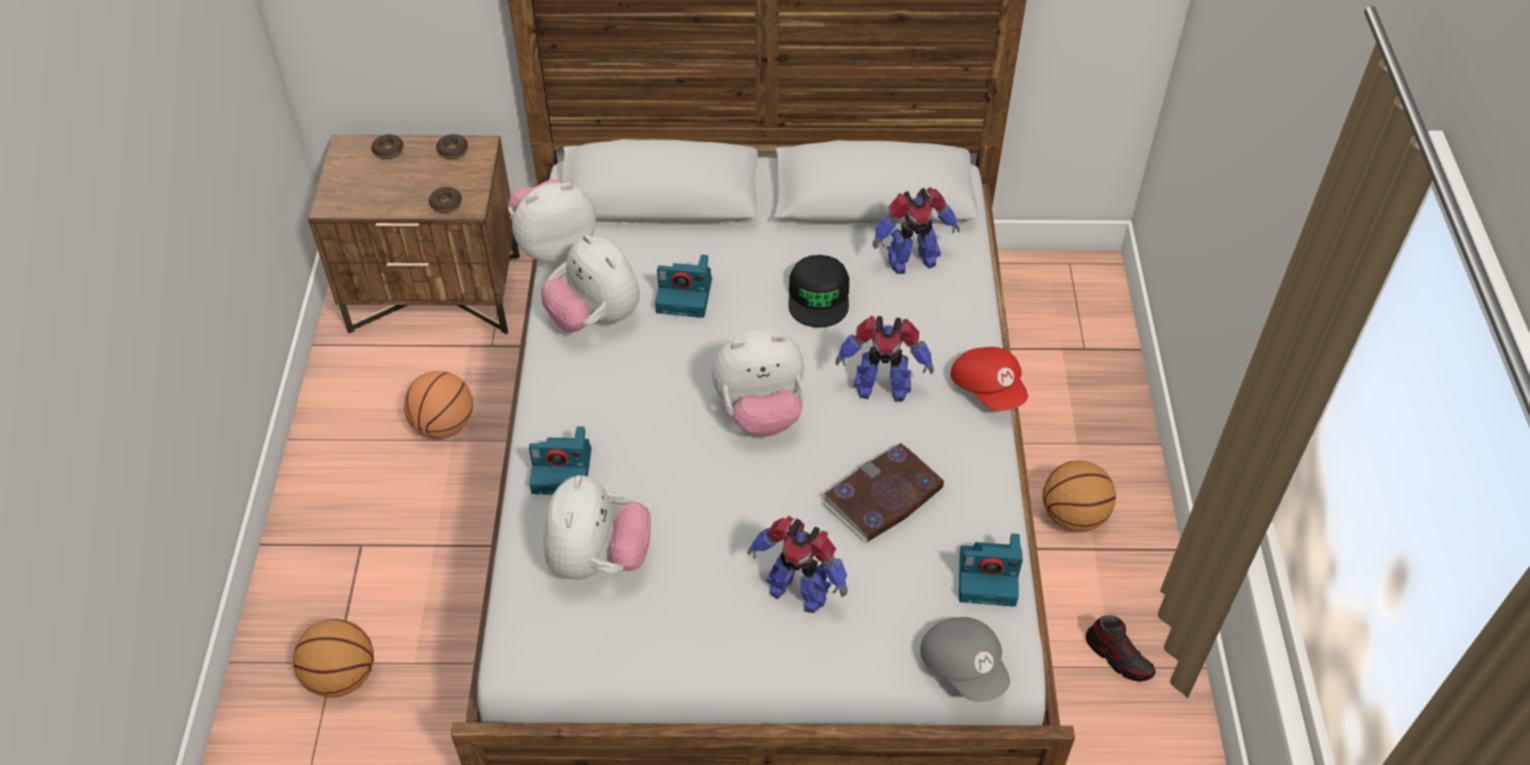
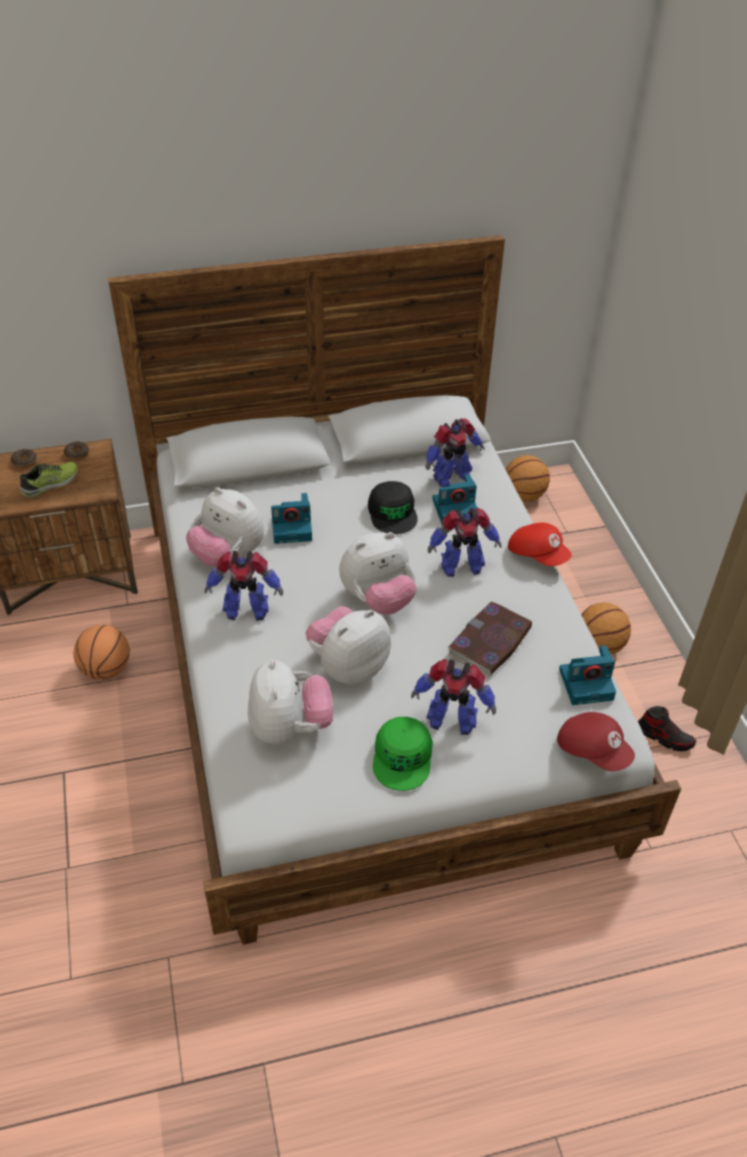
camera: 15 degrees left, 5 degrees down
basketball [293,619,374,698] -> basketball moved to [505,455,550,502]
donut [429,187,462,213] -> none
plush toy [508,178,596,263] -> plush toy moved to [306,606,391,684]
camera [529,426,591,495] -> camera moved to [432,474,477,525]
grey cap [920,617,1010,702] -> red cap [557,712,635,771]
none -> shoe [20,462,78,497]
none -> toy robot [205,551,283,621]
none -> green cap [373,717,433,791]

